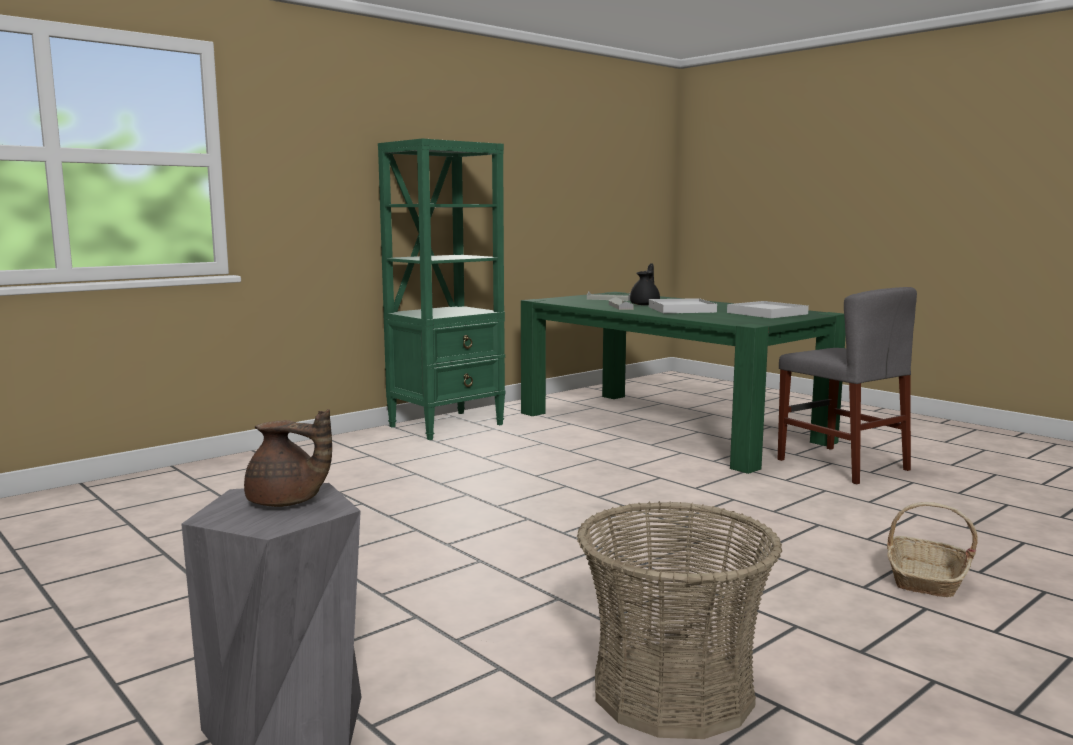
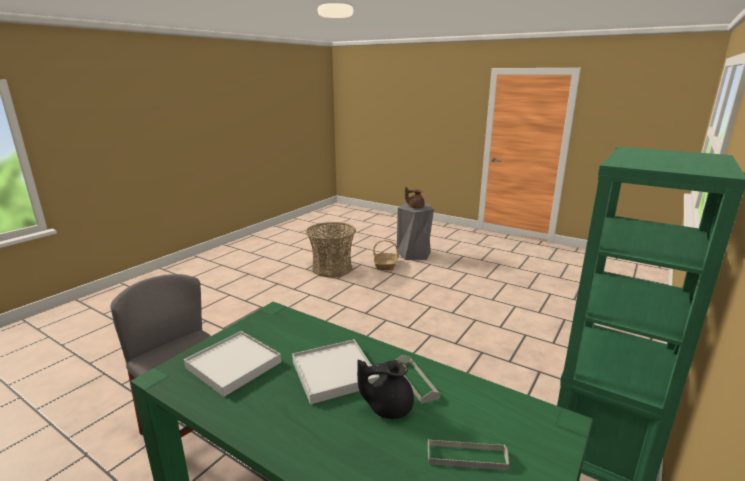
camera: 165 degrees right, 10 degrees up
black teapot [630,263,660,305] -> black teapot turned 75 degrees clockwise [357,360,414,419]
basket [887,502,978,597] -> basket moved to [373,240,399,271]

